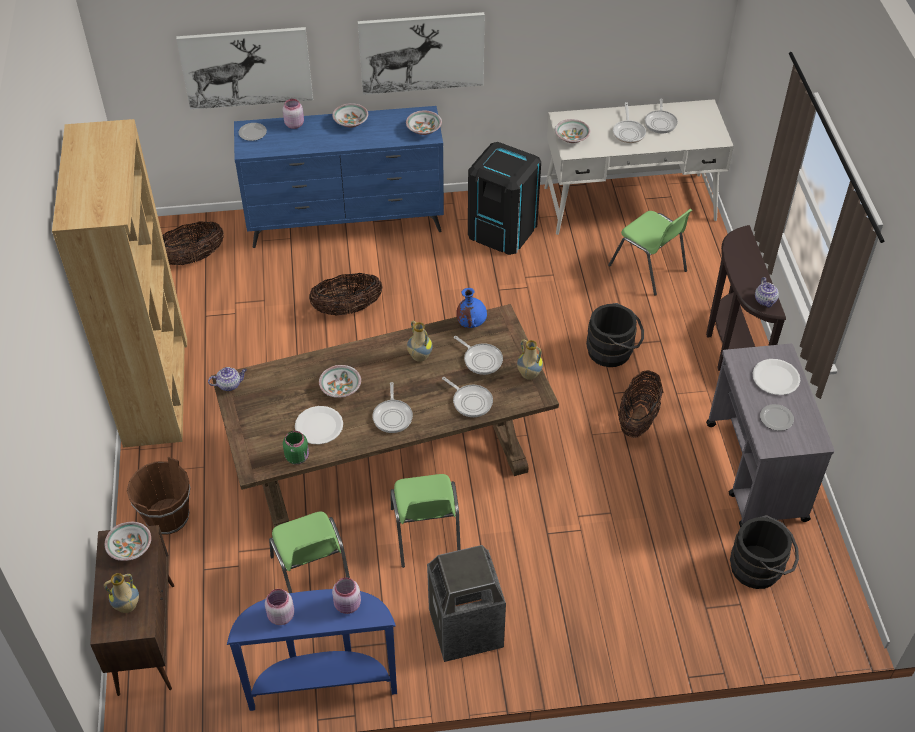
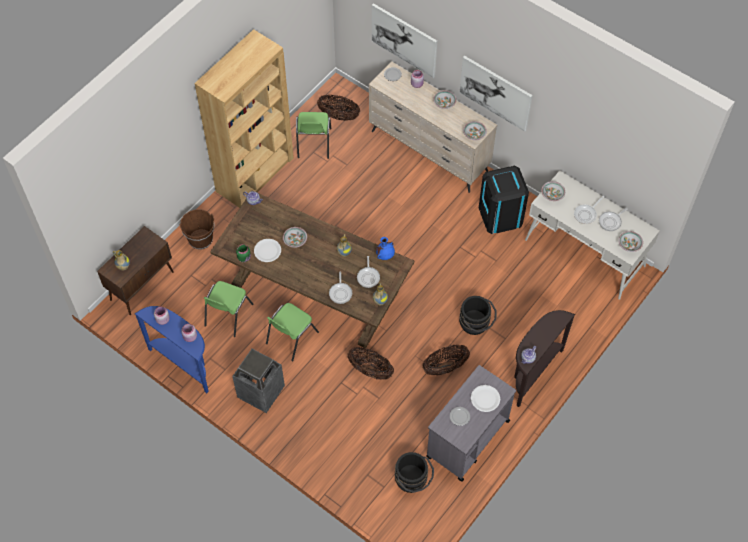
camera: 45 degrees right, 10 degrees up
bowl [105,522,151,561] -> bowl moved to [618,231,643,252]
blue dresser [234,106,444,248] -> beige dresser [369,61,497,193]
basket [309,273,383,315] -> basket moved to [347,347,394,380]
frying pan [372,382,413,433] -> none
green chair [608,209,692,296] -> green chair moved to [296,112,331,159]

